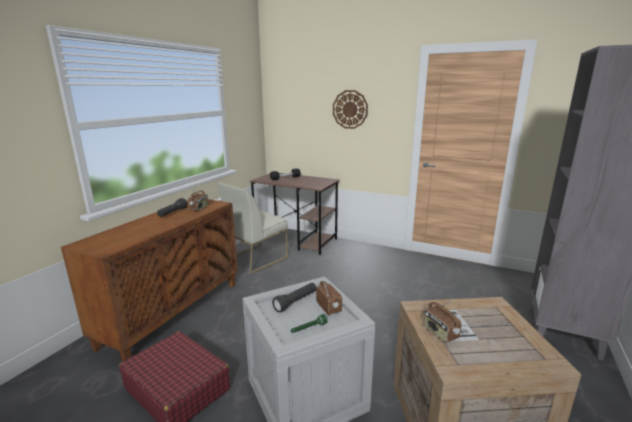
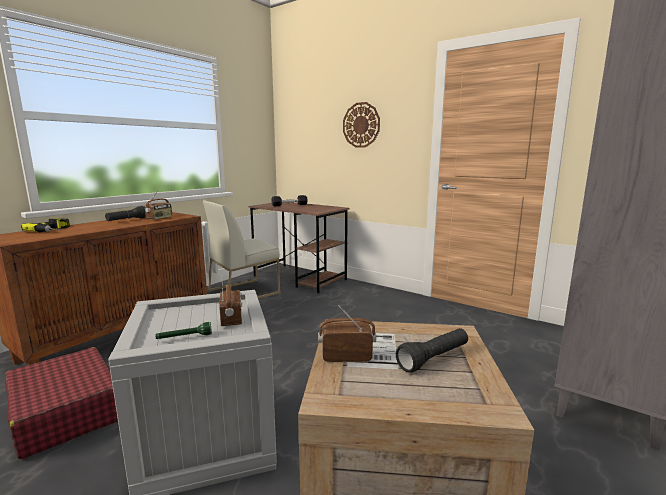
camera: 10 degrees right, 5 degrees down
black flashlight [272,283,316,312] -> black flashlight moved to [396,328,468,372]
radio [423,300,461,343] -> radio turned 105 degrees clockwise [318,305,376,362]
none -> power drill [21,218,70,232]

